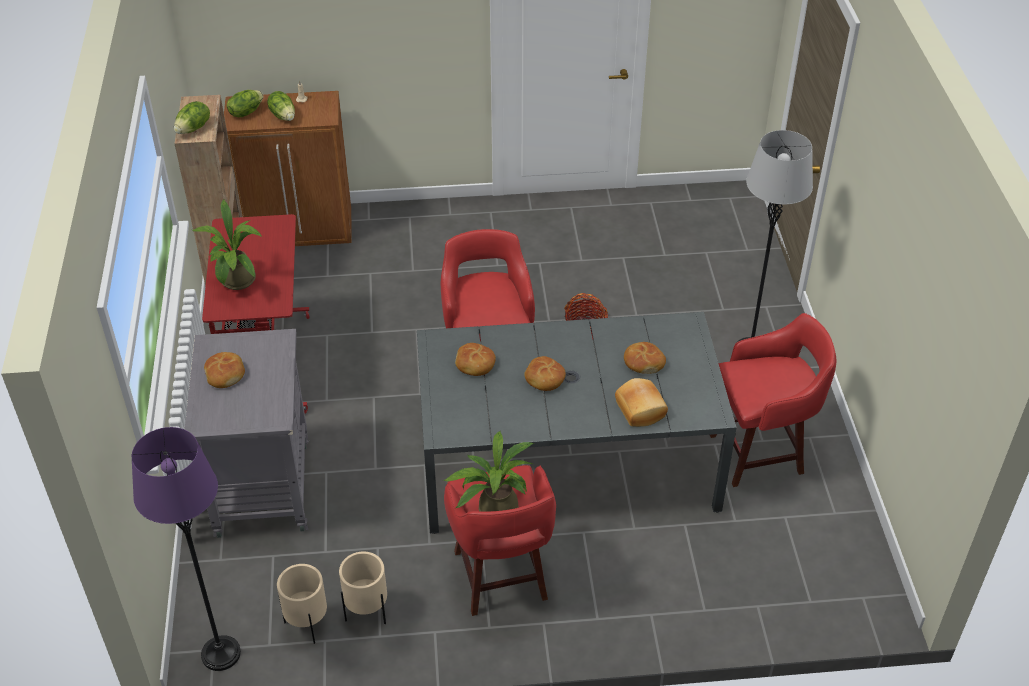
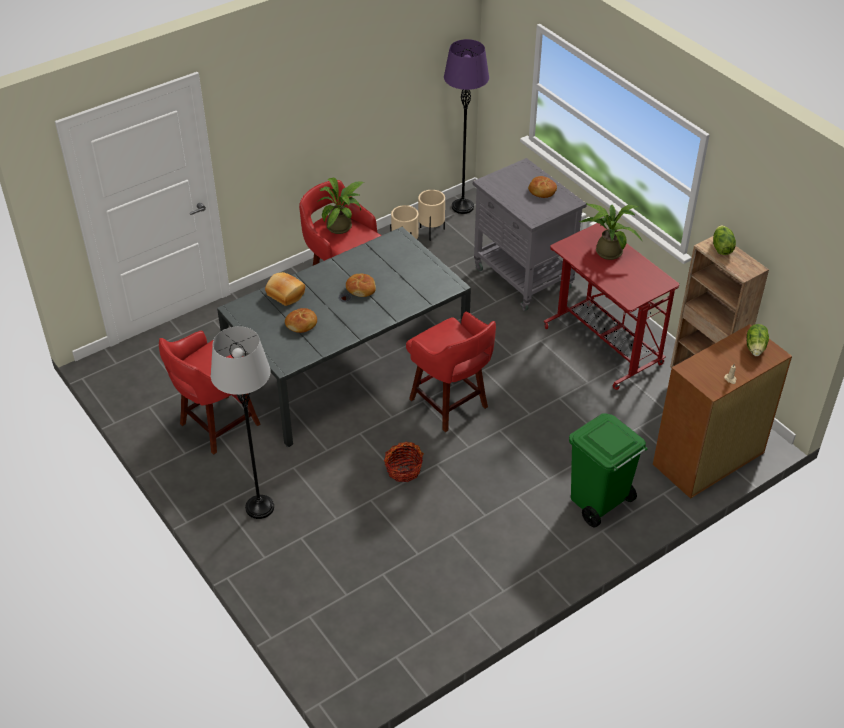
camera: 150 degrees right, 0 degrees up
lettuce [267,91,295,121] -> none
bread [455,343,496,376] -> none
none -> green trash can [569,413,647,528]

